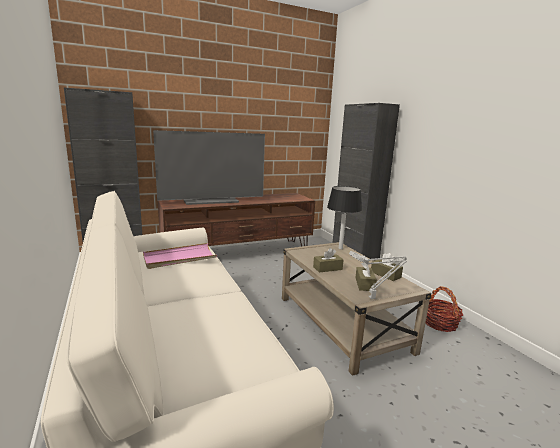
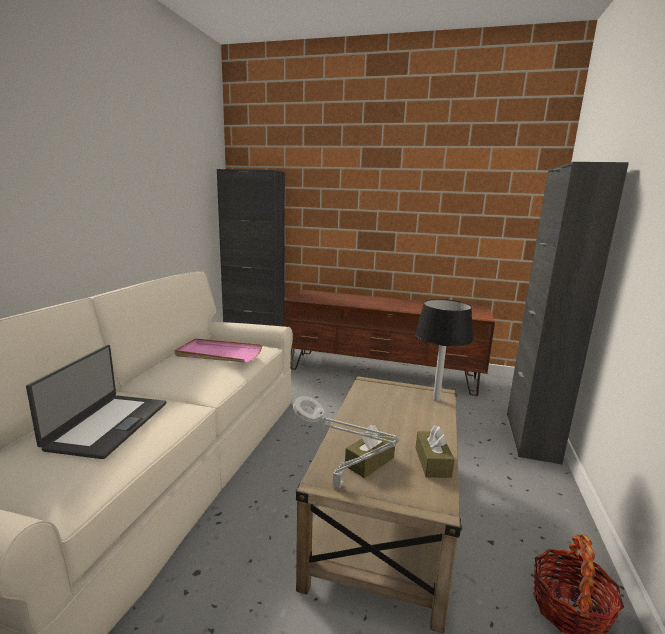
camera: 40 degrees right, 0 degrees up
television [153,130,265,205] -> none
brown tissue box [313,248,344,272] -> none
none -> laptop [26,345,166,459]

